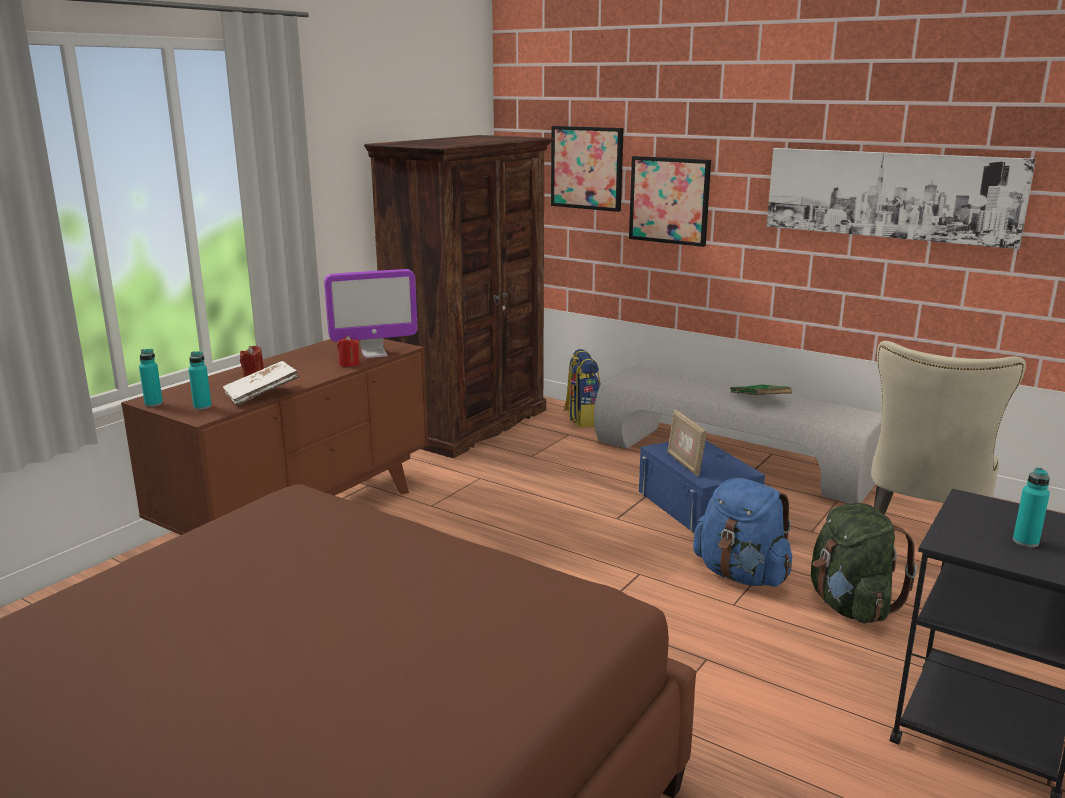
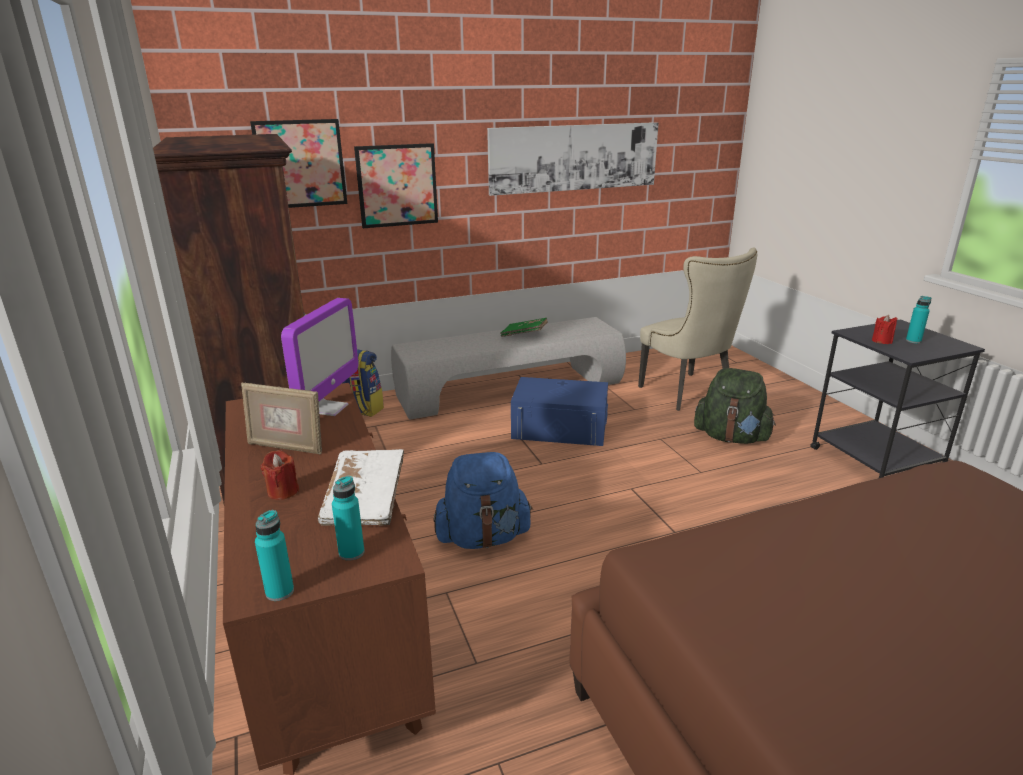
camera: 55 degrees left, 5 degrees up
red candle [337,335,359,367] -> red candle moved to [872,315,898,344]
picture frame [667,409,707,476] -> picture frame moved to [241,383,322,454]
blue backpack [693,478,792,586] -> blue backpack moved to [433,452,533,549]

